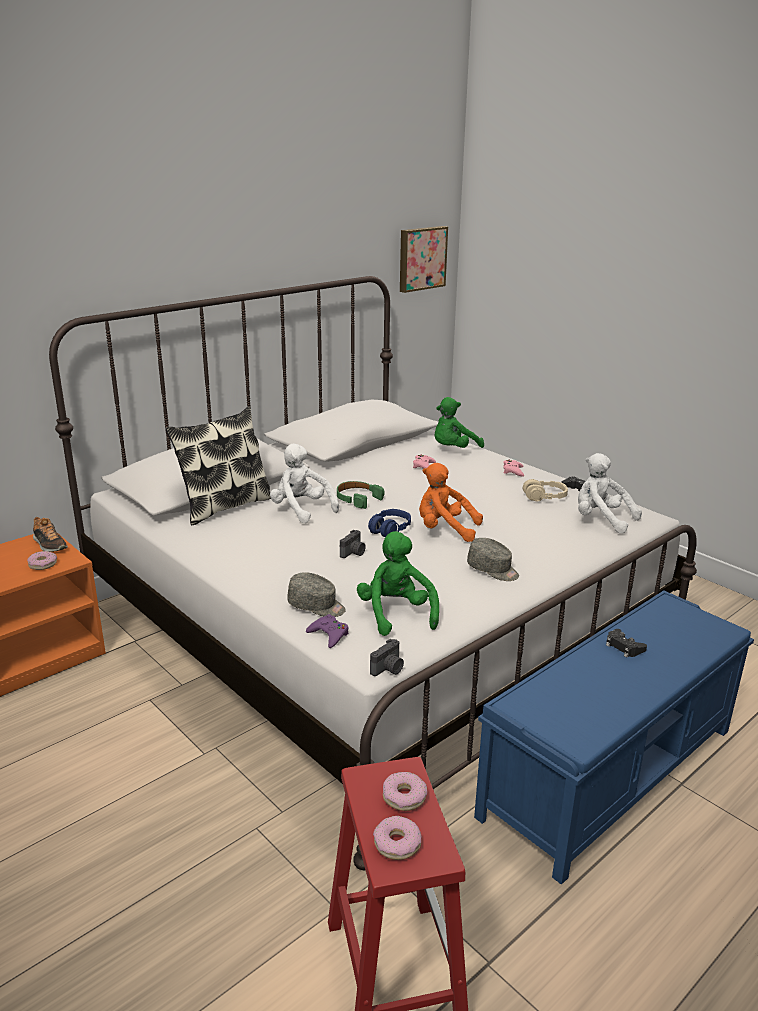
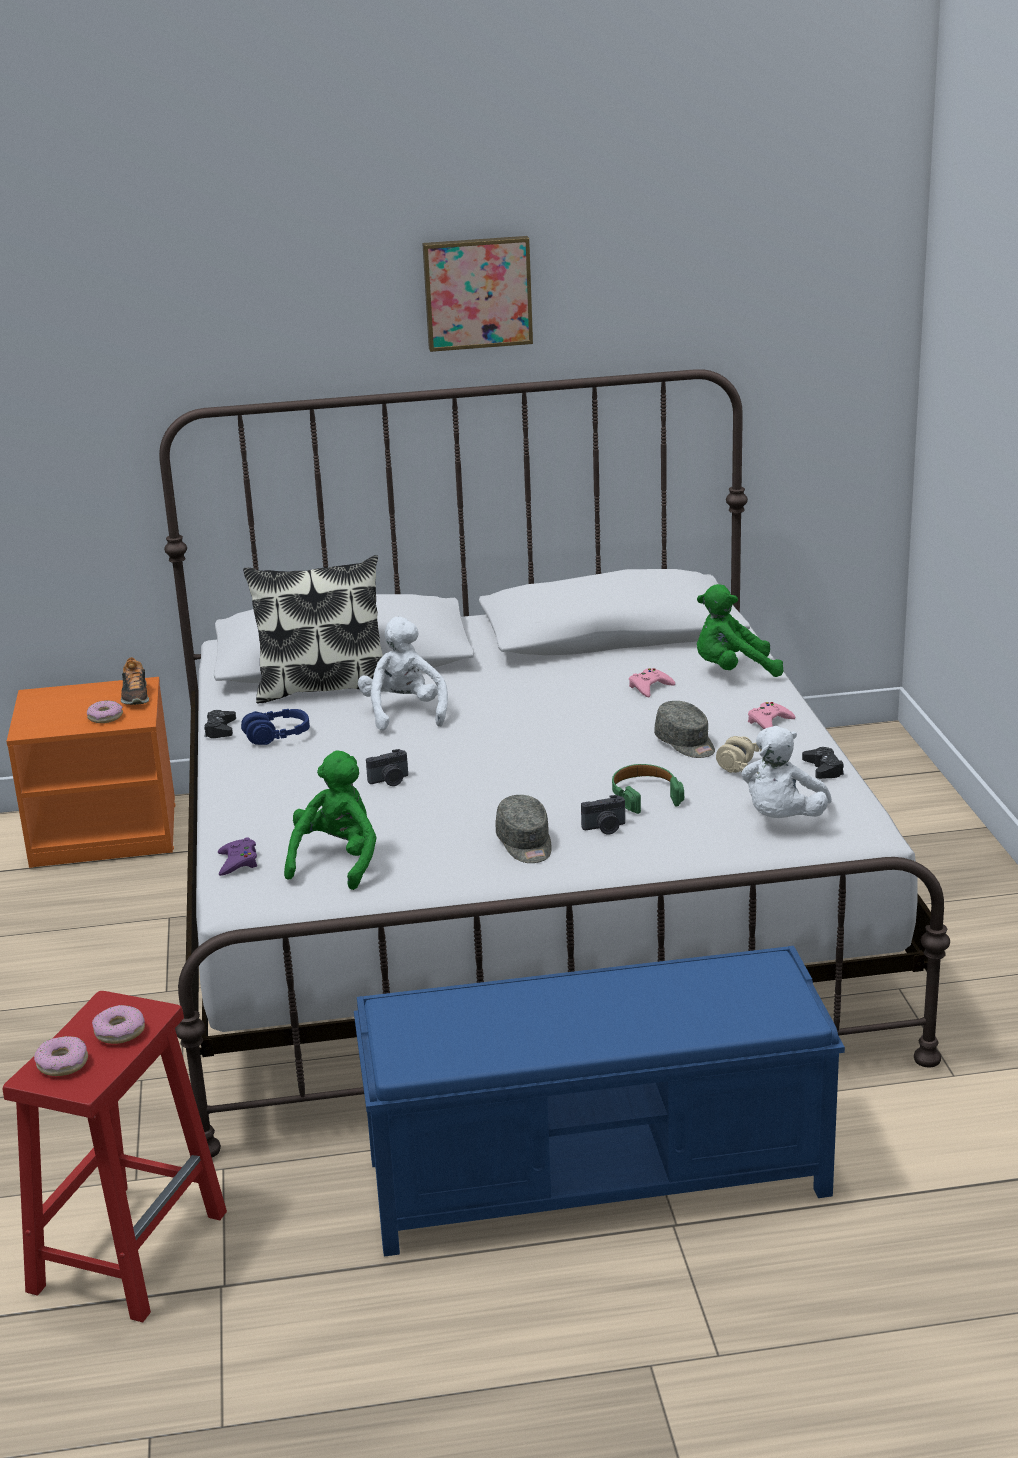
camera: 35 degrees right, 0 degrees up
grey cap [287,572,346,617] -> grey cap moved to [654,701,715,758]
green headphones [337,481,385,509] -> green headphones moved to [612,764,684,814]
blue headphones [368,509,411,537] -> blue headphones moved to [241,709,310,745]
camera [370,639,404,676] -> camera moved to [581,795,625,834]
picture [400,226,448,293] -> picture moved to [422,236,533,352]
orange plush toy [419,463,483,542] -> none
white plush toy [578,453,642,534] -> white plush toy turned 135 degrees counterclockwise [741,726,832,818]
black game controller [606,629,647,657] -> black game controller moved to [204,710,236,738]

